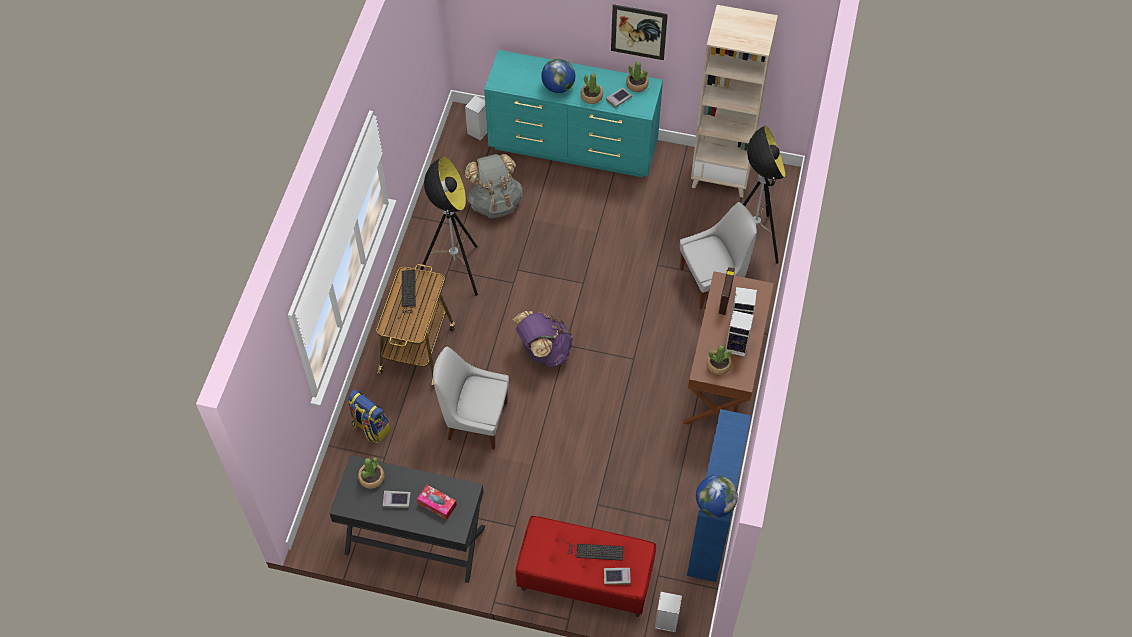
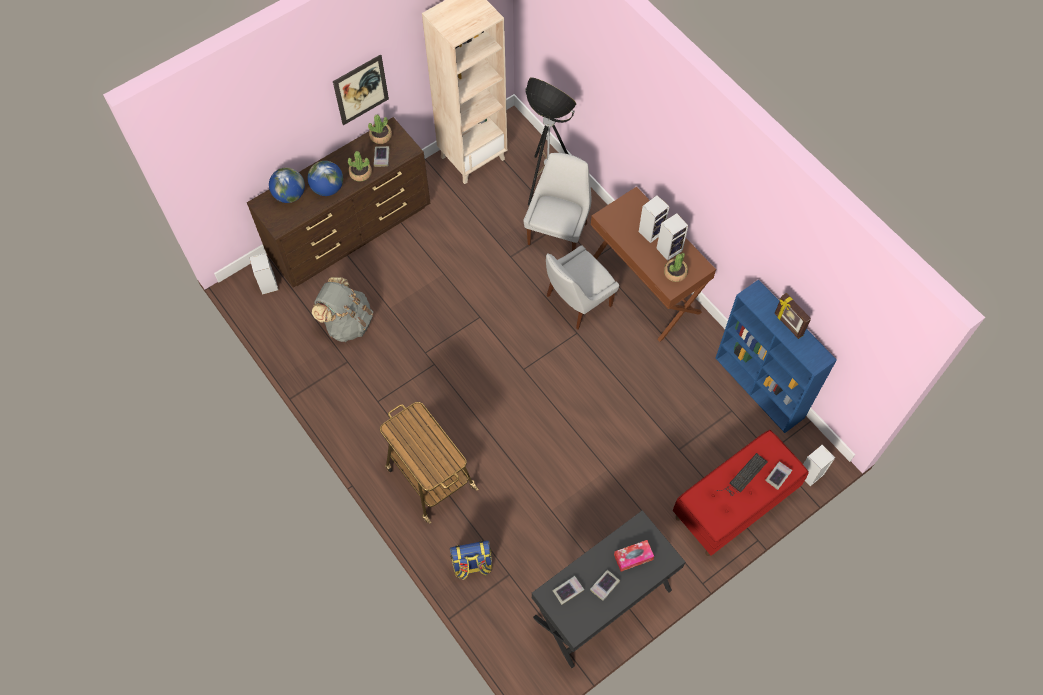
camera: 50 degrees left, 5 degrees up
potted plant [358,458,385,489] -> book [553,576,584,605]
keyboard [397,270,416,319] -> none
floor lamp [420,157,478,296] -> none
white chair [433,347,509,450] -> white chair moved to [546,245,619,329]
turquoise dresser [484,50,663,178] -> brown dresser [247,117,430,288]
purple backpack [513,311,573,368] -> none
globe [696,475,738,517] -> globe moved to [269,167,305,203]
picture frame [719,267,735,315] -> picture frame moved to [774,293,811,339]

